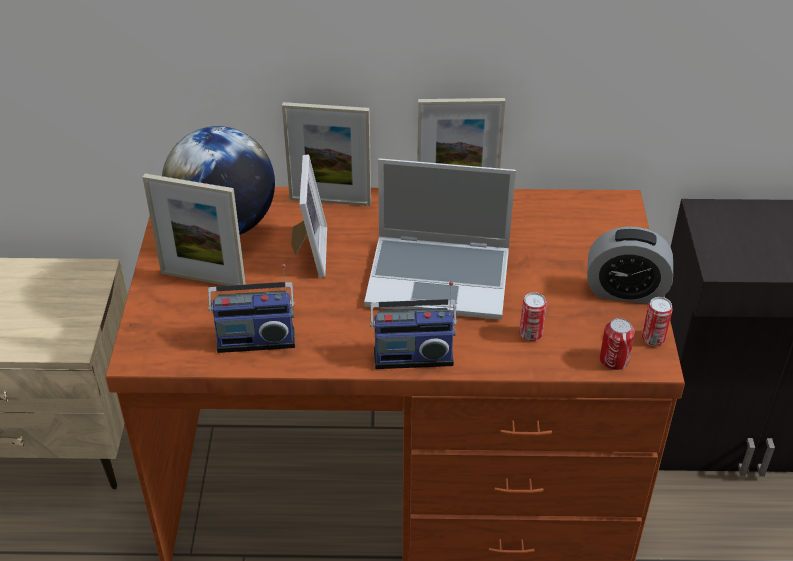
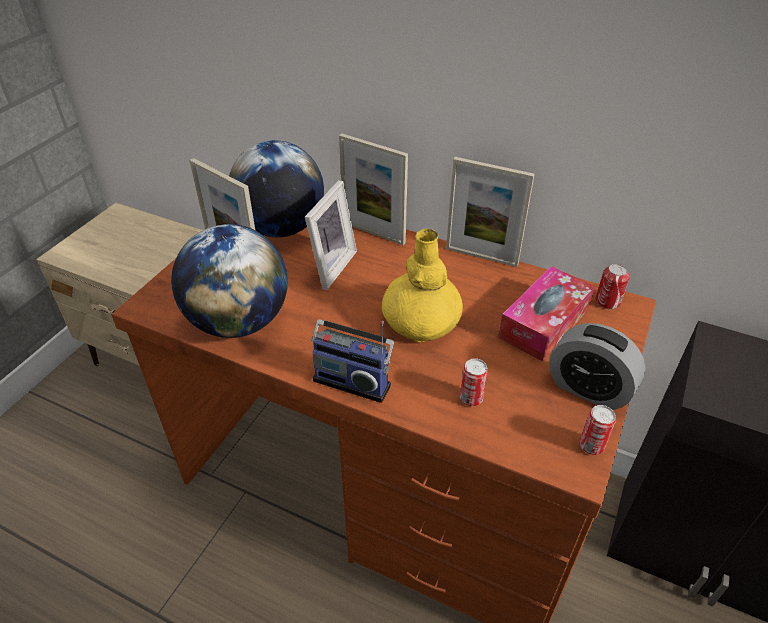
camera: 25 degrees right, 0 degrees up
radio [208,264,295,353] -> globe [171,224,288,338]
laptop [364,158,516,319] -> yellow vase [382,229,463,343]
can [600,318,635,370] -> can moved to [596,264,630,309]
none -> tissue box [498,266,595,361]

